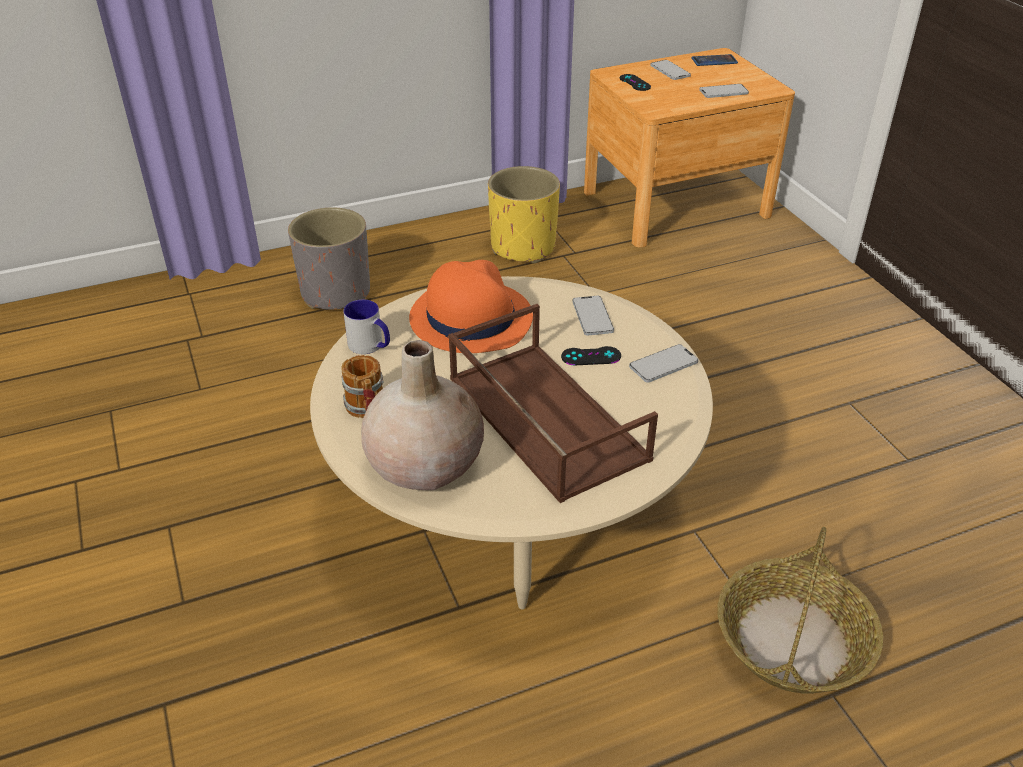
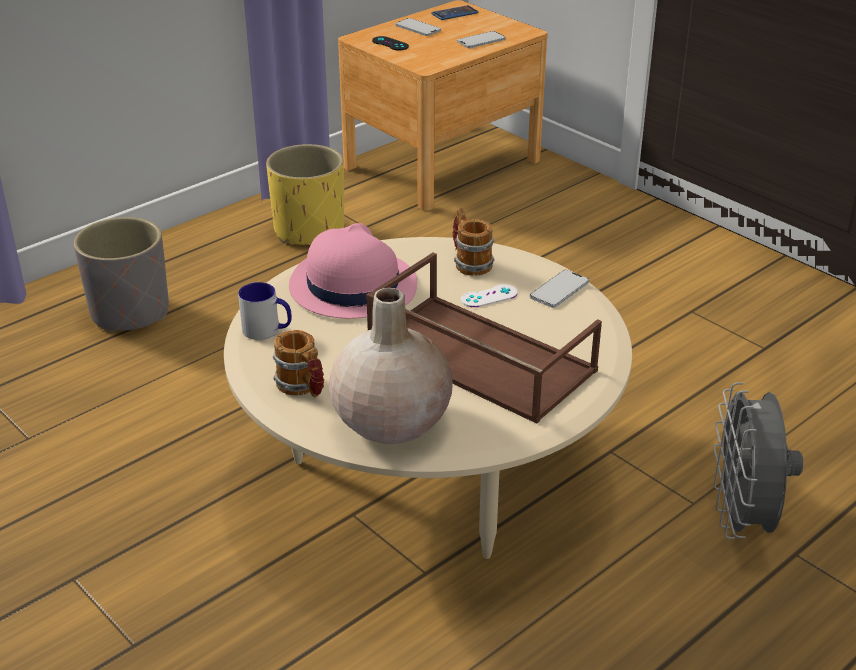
camera: 20 degrees left, 5 degrees down
orange hat [409,260,533,353] -> pink hat [289,223,417,319]
black game controller [561,346,621,365] -> white game controller [461,284,518,308]
phone [572,296,614,336] -> mug [452,207,495,276]
basket [717,527,883,694] -> grey fan [713,382,803,539]

